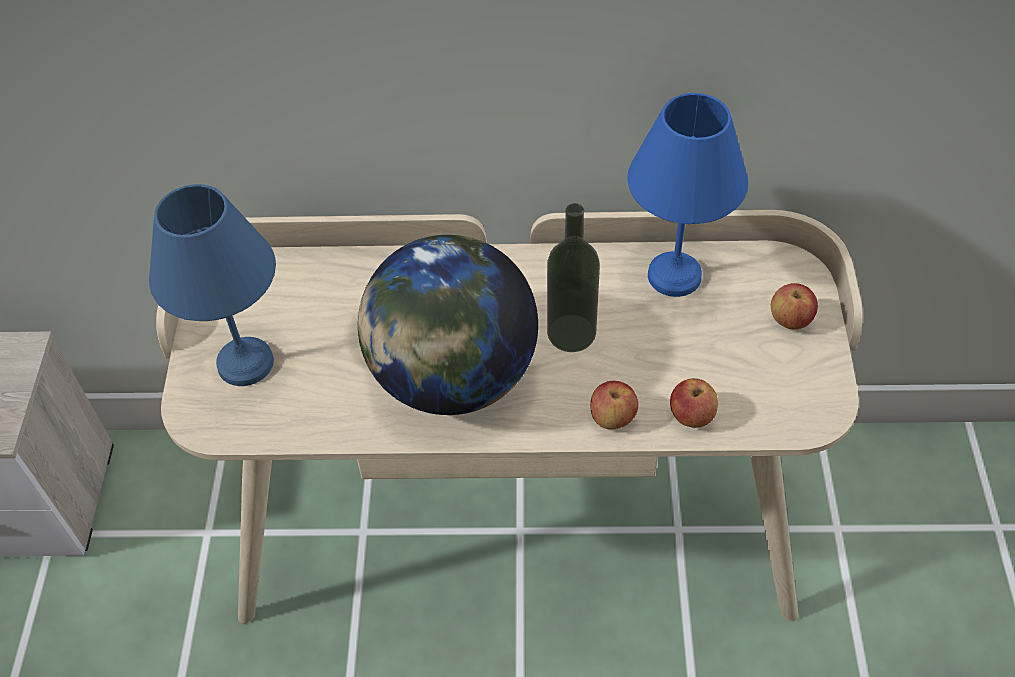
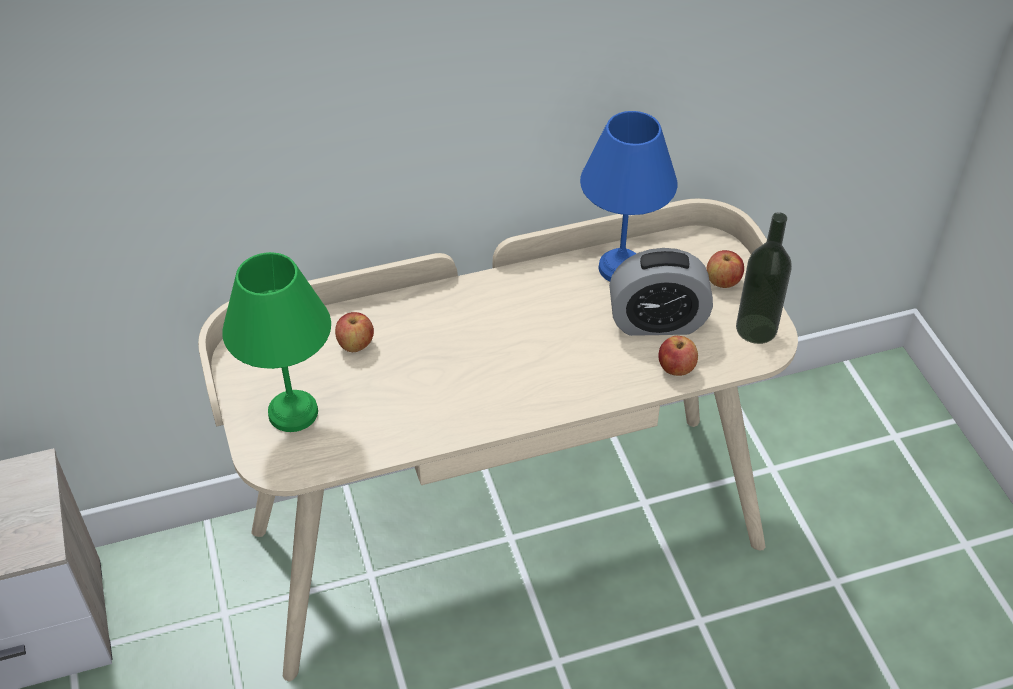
camera: 20 degrees left, 5 degrees down
blue table lamp [149,184,276,386] -> green table lamp [222,252,331,432]
globe [358,235,538,415] -> none
bottle [547,203,600,352] -> bottle moved to [736,212,792,344]
apple [590,381,638,430] -> apple moved to [335,312,374,352]
none -> alarm clock [609,248,713,336]

